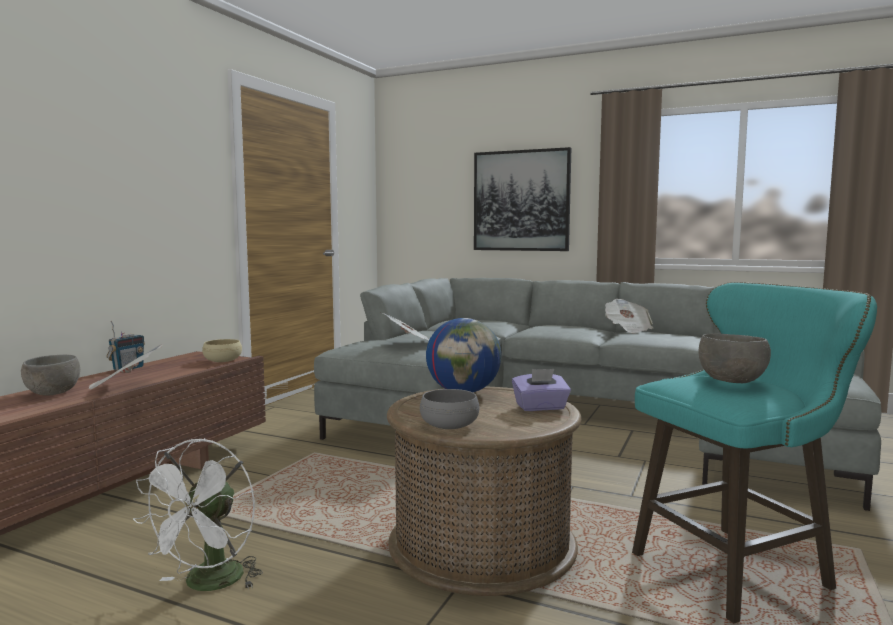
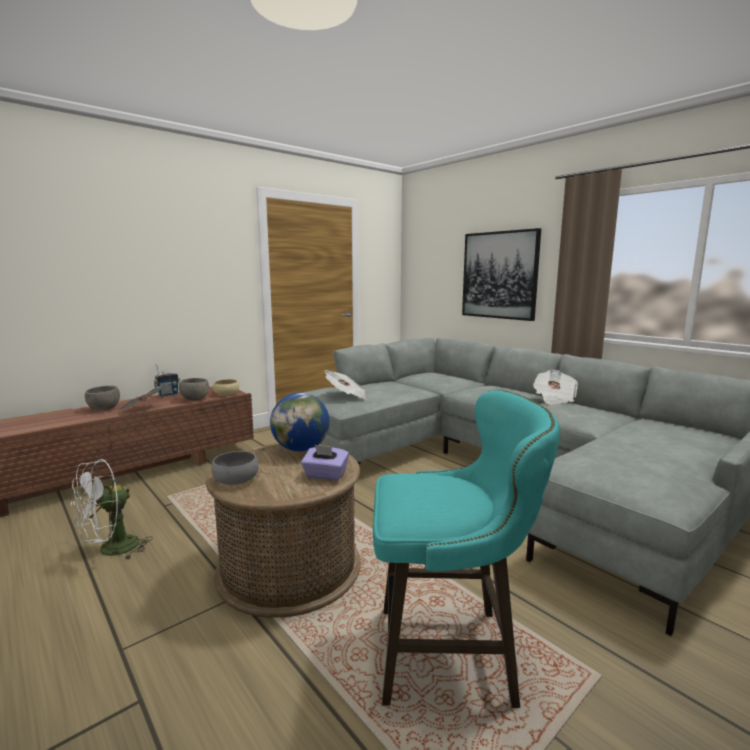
camera: 25 degrees right, 5 degrees up
grey bowl [698,333,771,383] -> grey bowl moved to [179,378,209,401]

